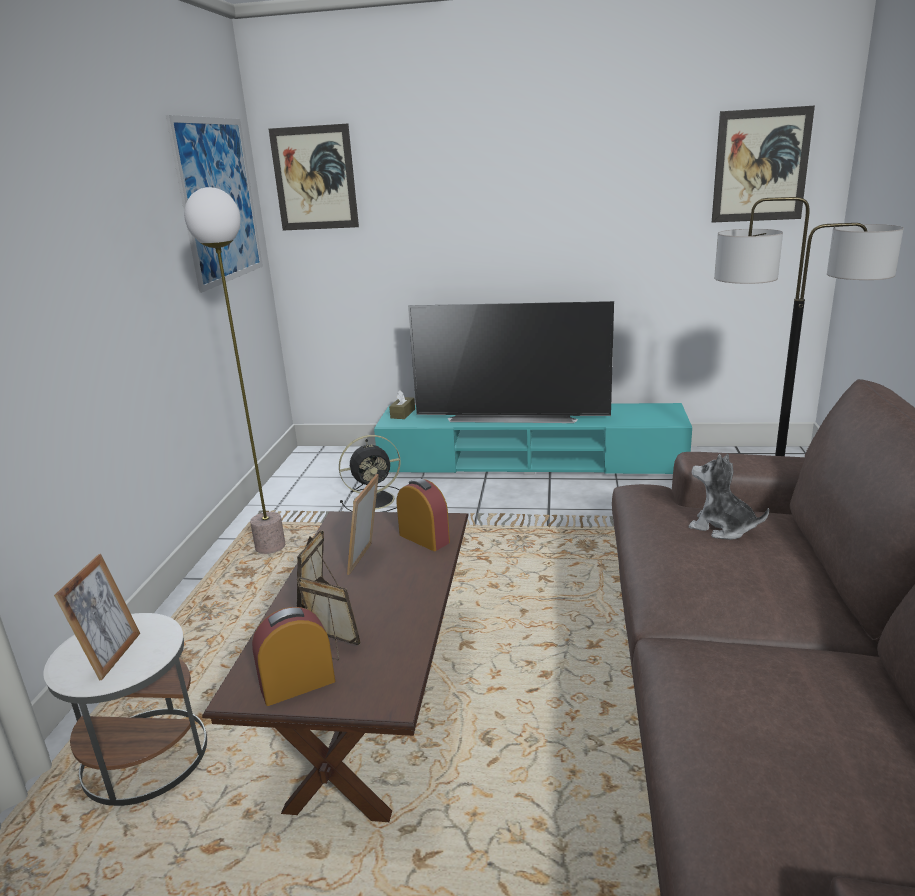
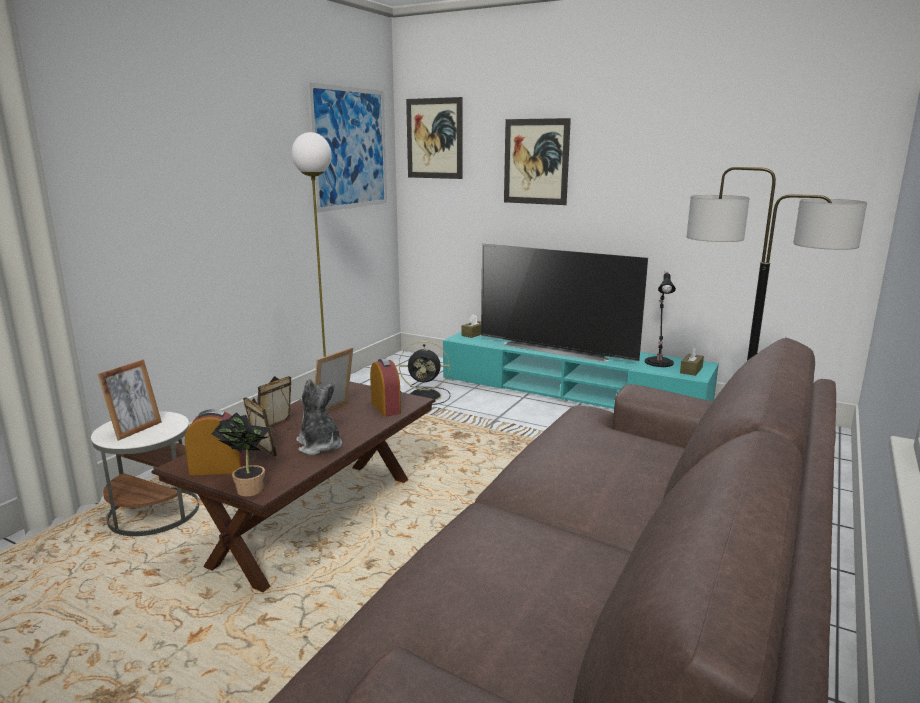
camera: 20 degrees right, 5 degrees down
plush toy [689,454,769,540] -> plush toy moved to [296,379,343,455]
picture [712,106,815,223] -> picture moved to [504,118,571,205]
none -> potted plant [212,412,270,496]
none -> black table lamp [645,271,676,367]
none -> brown tissue box [680,347,704,376]

